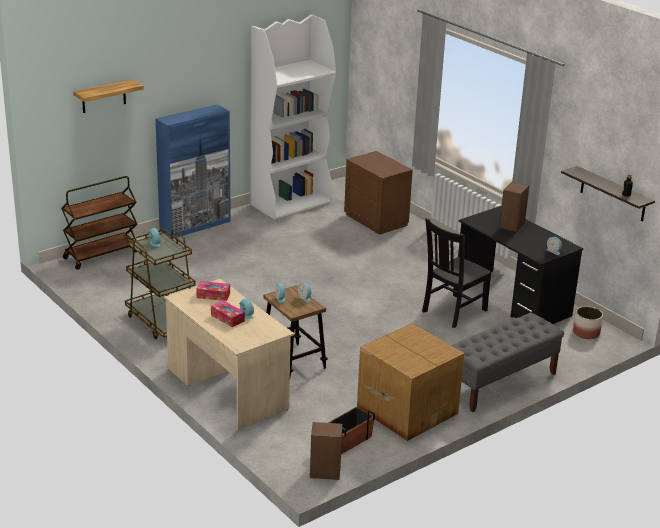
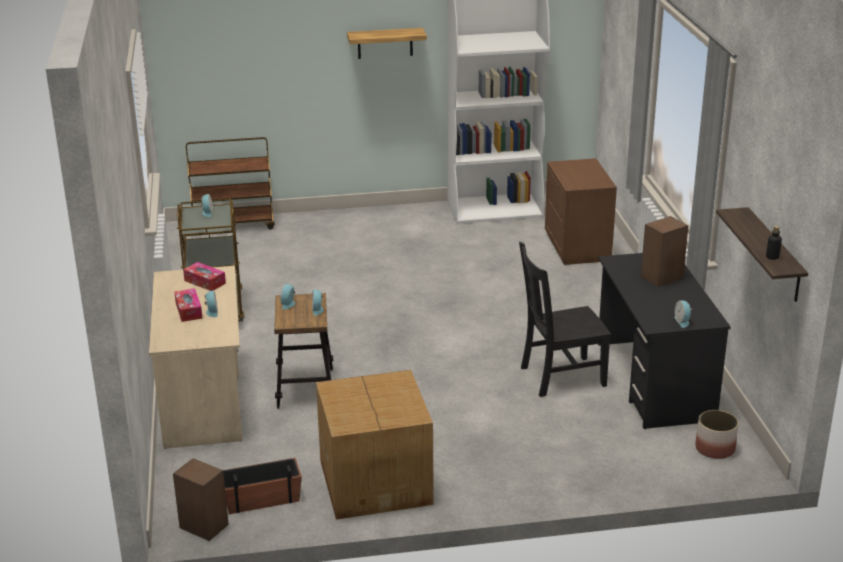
camera: 30 degrees right, 0 degrees up
shelf [73,79,144,113] -> shelf moved to [347,28,427,59]
blue cabinet [155,104,231,238] -> none
grey bench [451,313,564,412] -> none

